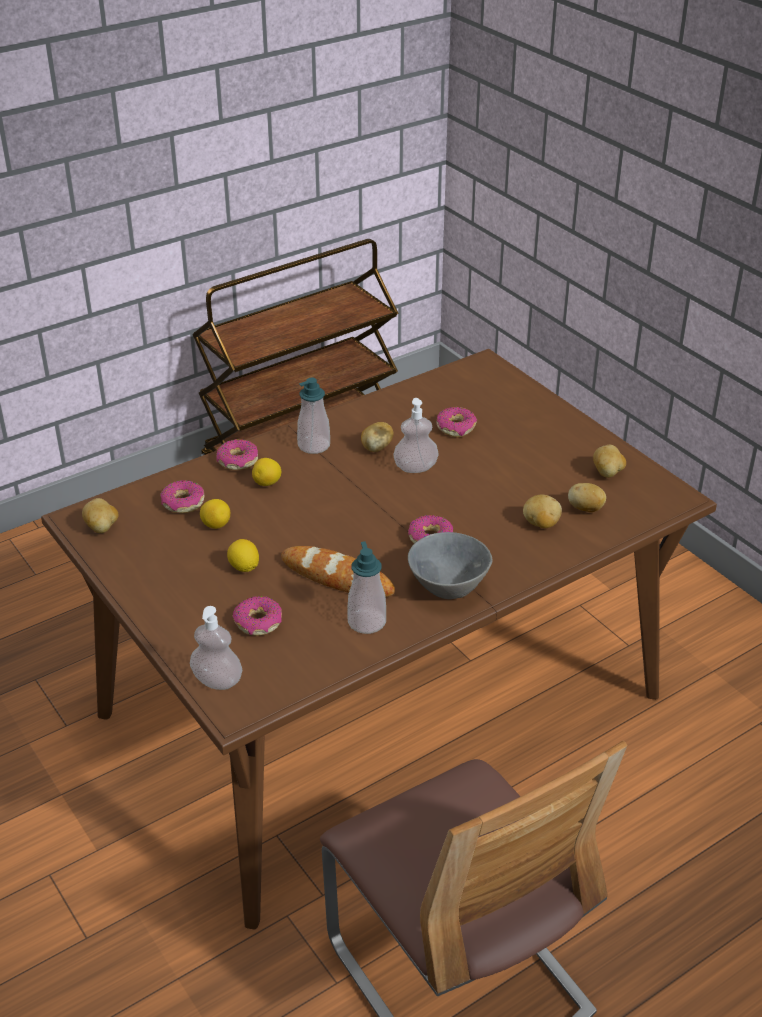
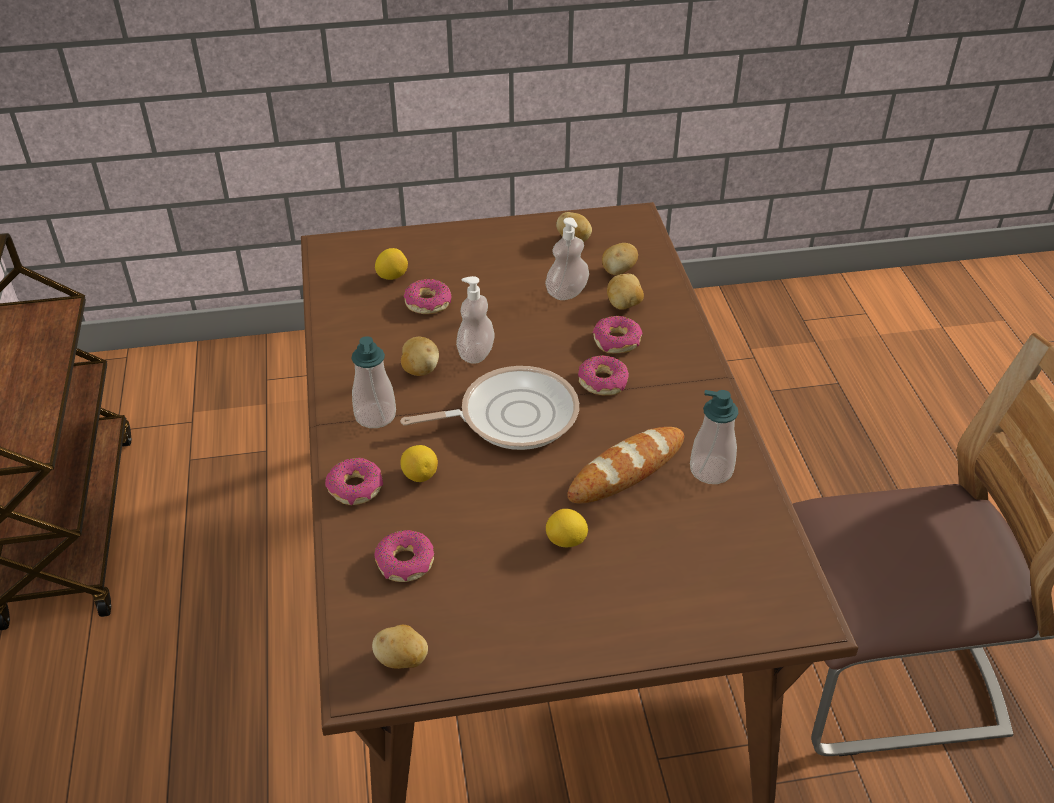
camera: 65 degrees left, 5 degrees up
soap dispenser [190,606,242,690] -> soap dispenser moved to [545,217,589,300]
lemon [200,499,230,529] -> lemon moved to [375,248,408,280]
donut [233,596,282,636] -> donut moved to [592,316,643,353]
grey bowl [408,532,492,599] -> none
none -> frying pan [401,366,579,450]

